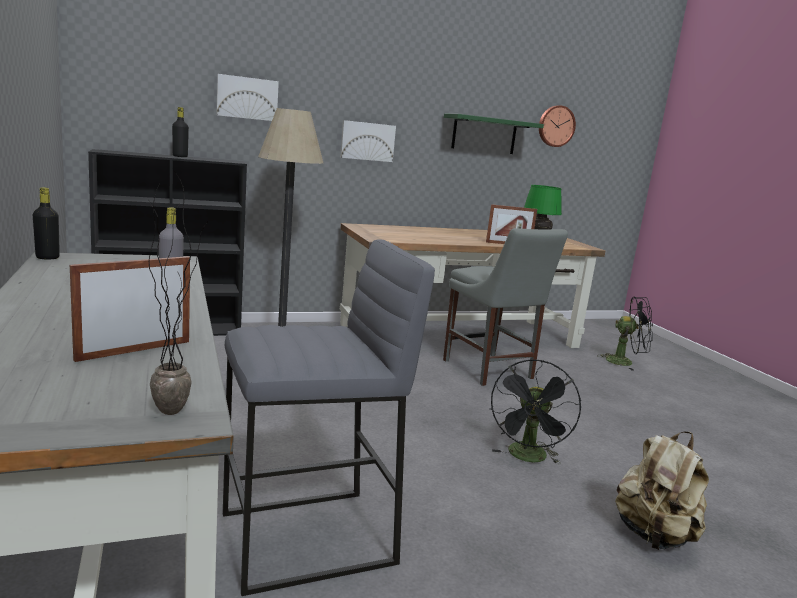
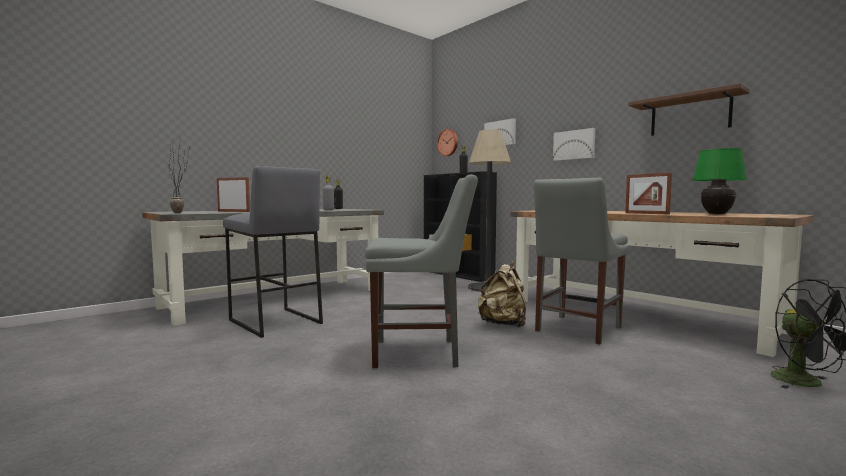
camera: 70 degrees right, 10 degrees down
green shelf [444,114,544,154] -> brown shelf [628,83,750,136]
black fan [490,359,581,464] -> grey chair [365,175,478,368]
wall clock [539,105,576,147] -> wall clock moved to [437,129,458,156]
beige backpack [615,432,709,550] -> beige backpack moved to [478,261,526,328]

